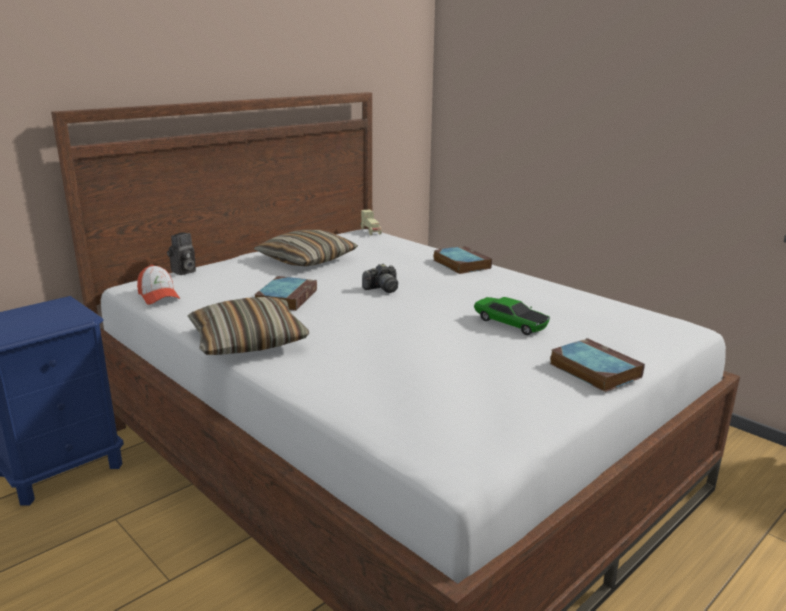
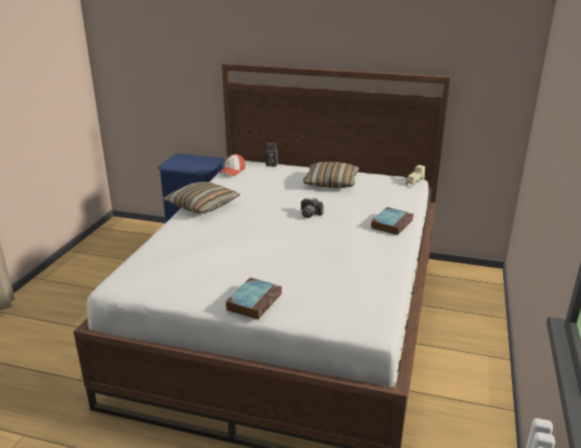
camera: 60 degrees right, 5 degrees up
book [254,276,317,311] -> none
toy car [474,297,550,335] -> none

